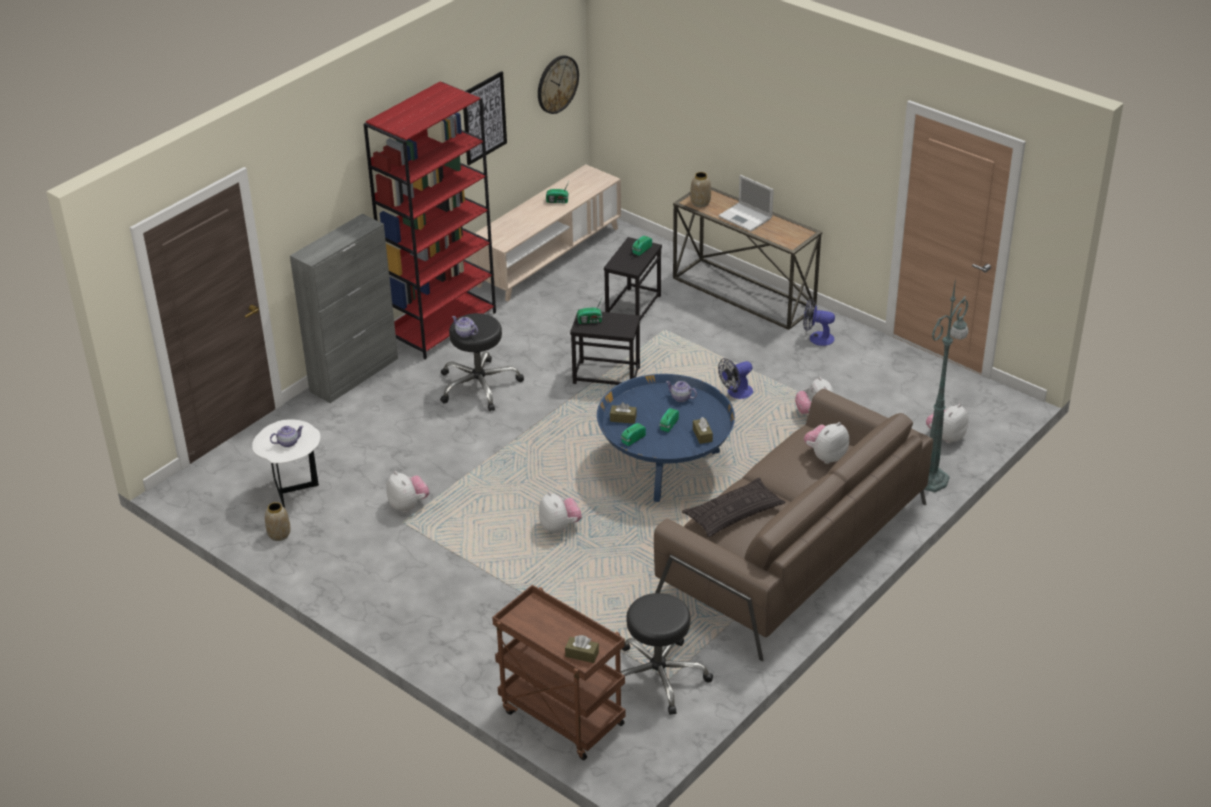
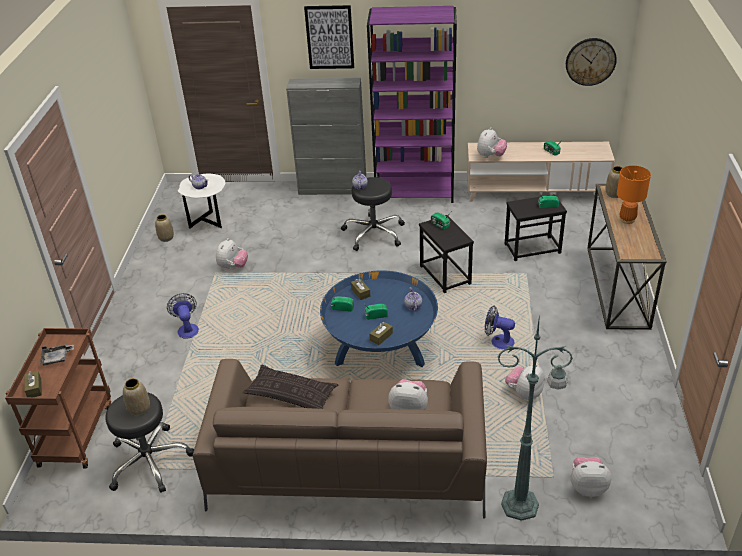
camera: 55 degrees right, 0 degrees up
red bookcase [364,82,496,360] -> purple bookcase [367,6,457,203]
picture [463,71,507,165] -> picture moved to [304,5,354,69]
plush toy [539,492,582,534] -> plush toy moved to [477,127,507,158]
laptop [718,175,774,232] -> orange table lamp [617,166,651,224]
fan [803,299,835,346] -> fan moved to [167,293,199,339]
none -> grey tray [40,344,74,366]
none -> vase [123,378,150,416]

